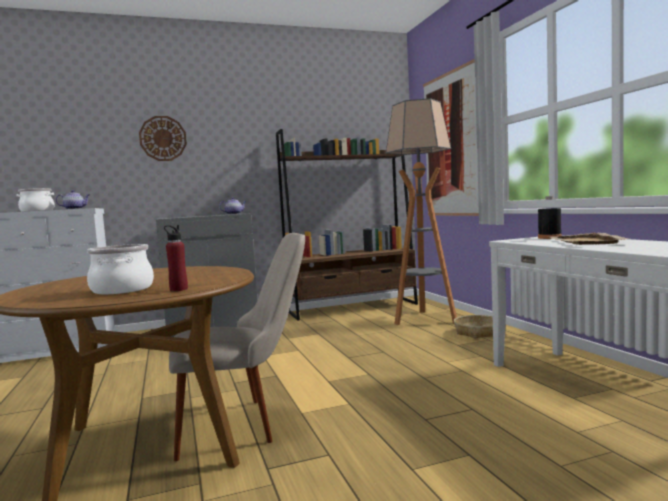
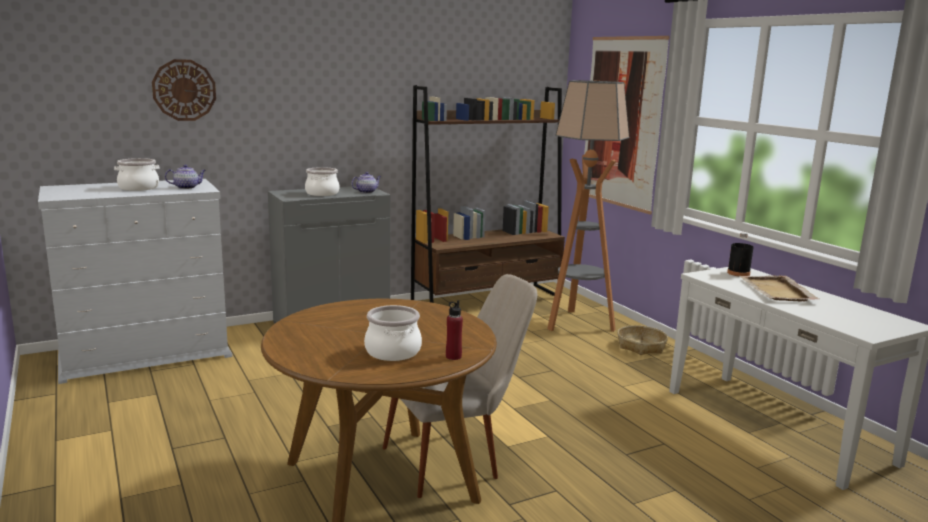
camera: 10 degrees left, 10 degrees up
wall clock [139,116,187,161] -> wall clock moved to [152,59,216,121]
none -> cooking pot [305,167,339,196]

